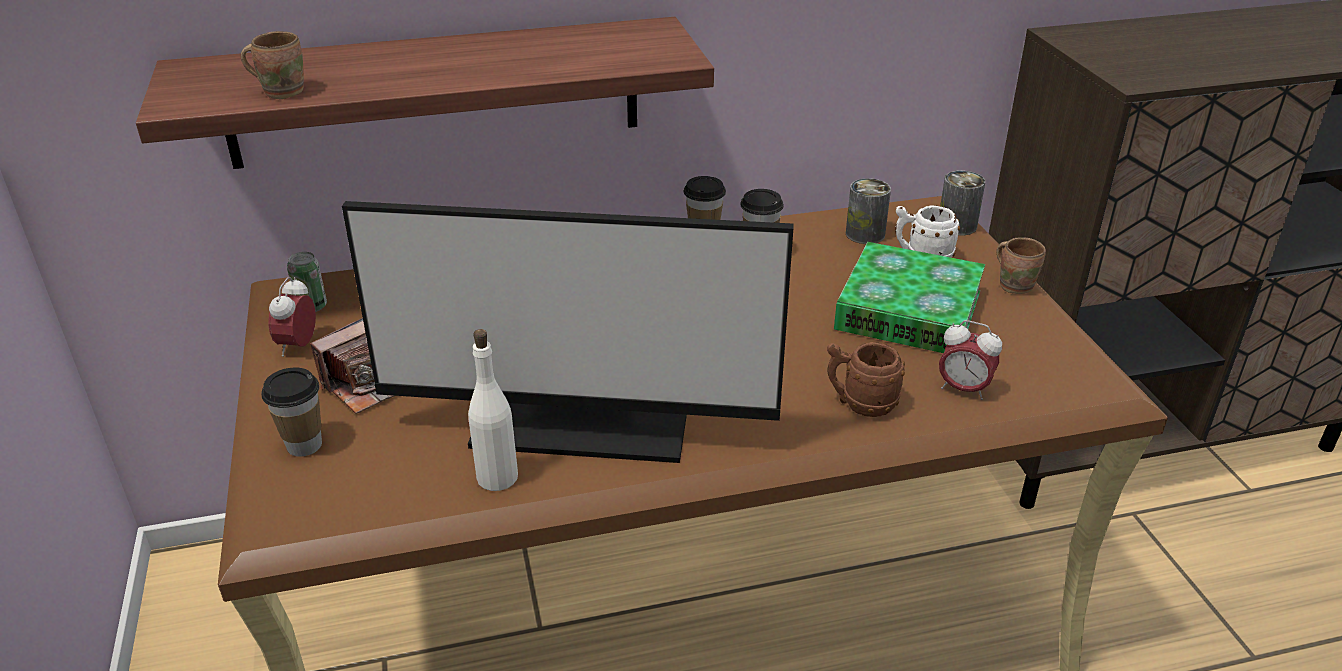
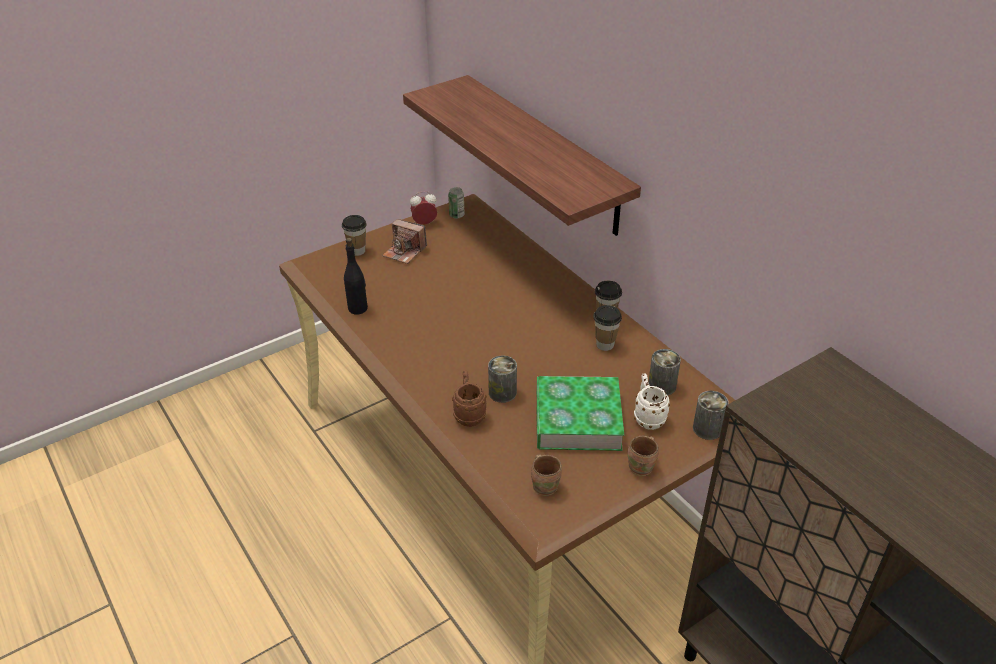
camera: 70 degrees right, 5 degrees up
brown mug [241,31,304,99] -> brown mug moved to [531,454,562,496]
monitor [342,201,794,463] -> none
white bottle [468,329,518,491] -> black bottle [344,238,368,315]
alarm clock [939,320,1002,400] -> none
none -> can [488,356,517,403]

